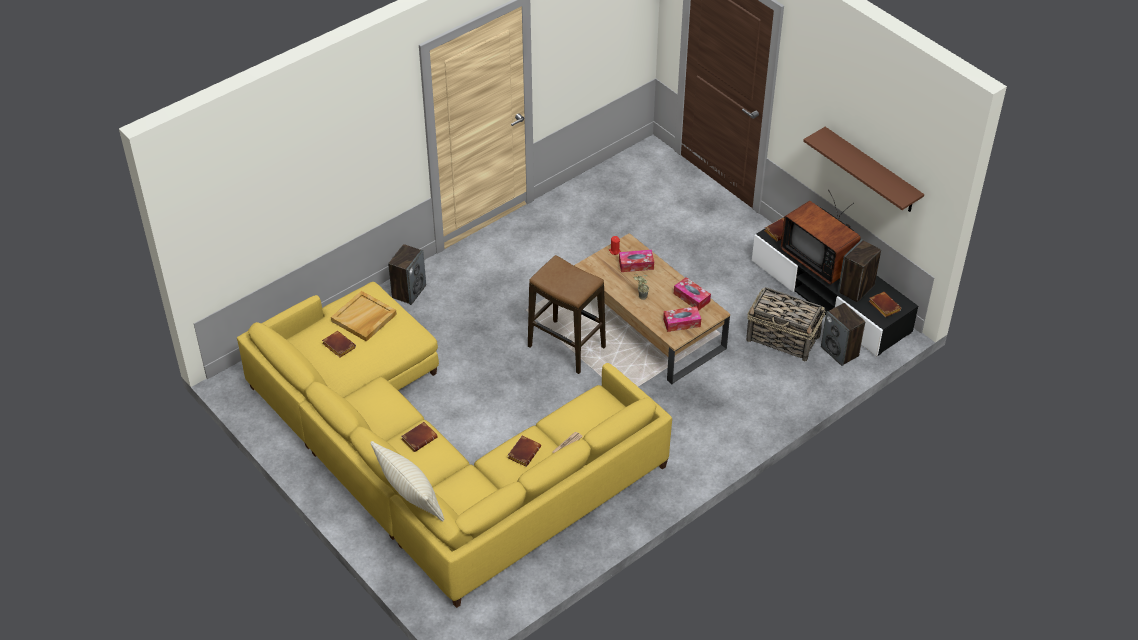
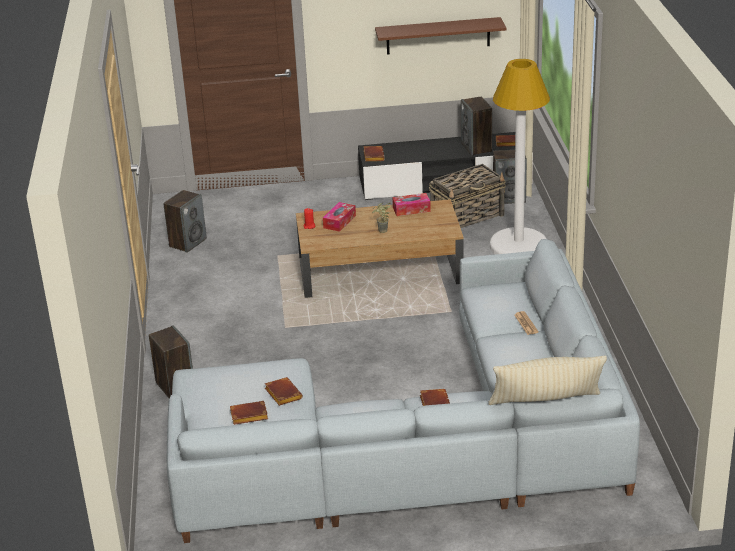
camera: 55 degrees left, 15 degrees down
yellow sofa [237,282,672,608] -> grey sofa [167,239,640,543]
beige tray [331,291,397,342] -> none
brown book [508,435,541,467] -> brown book moved to [265,377,303,406]
stool [528,255,606,374] -> none
tissue box [663,306,701,332] -> none
television [781,190,861,284] -> none
none -> speaker [163,190,207,253]
none -> white floor lamp [490,59,550,254]

